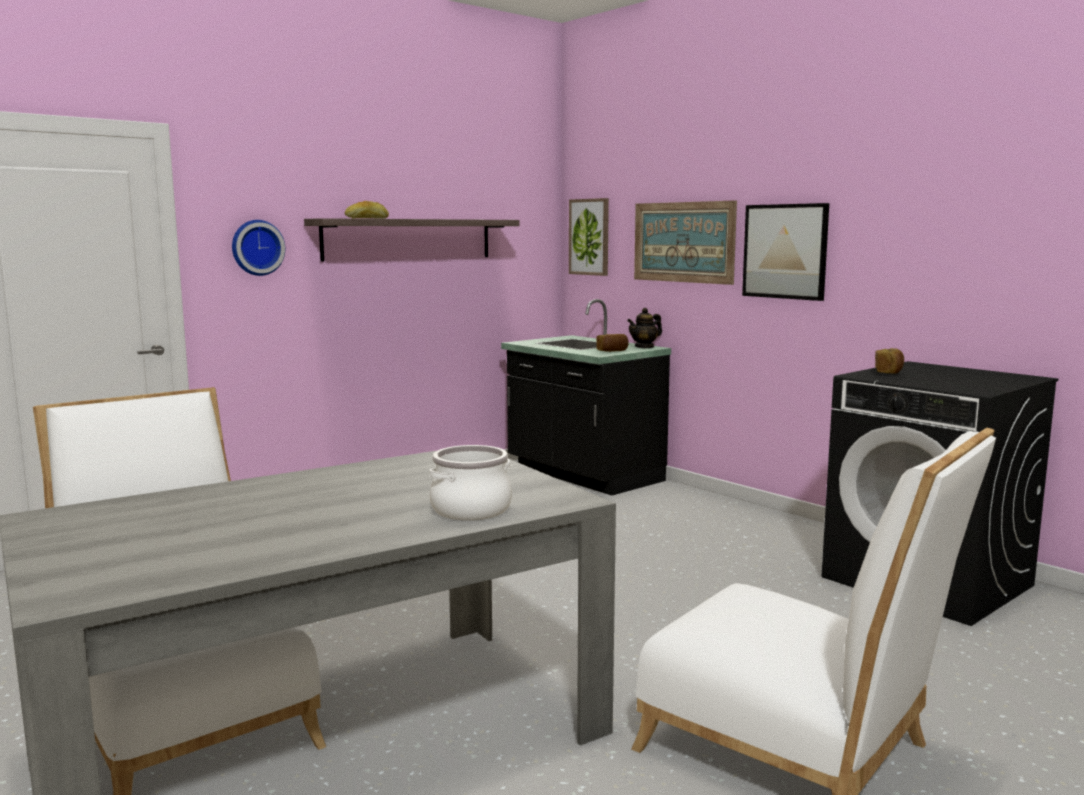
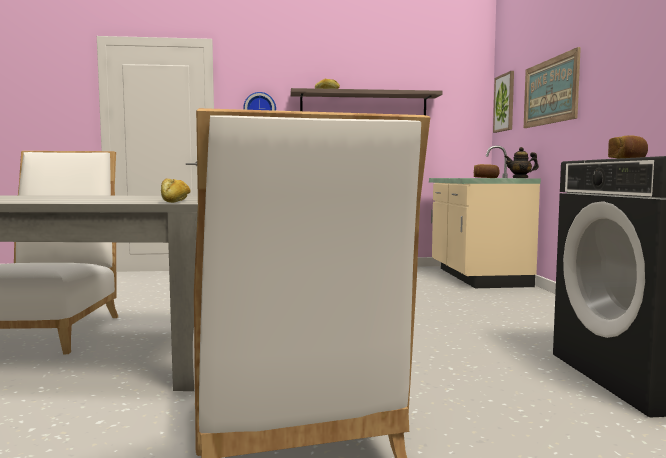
camera: 35 degrees right, 5 degrees down
cooking pot [429,445,512,521] -> none
black counter [501,299,671,495] -> beige counter [429,146,541,288]
picture [742,203,829,301] -> none
none -> bread [161,178,191,203]

